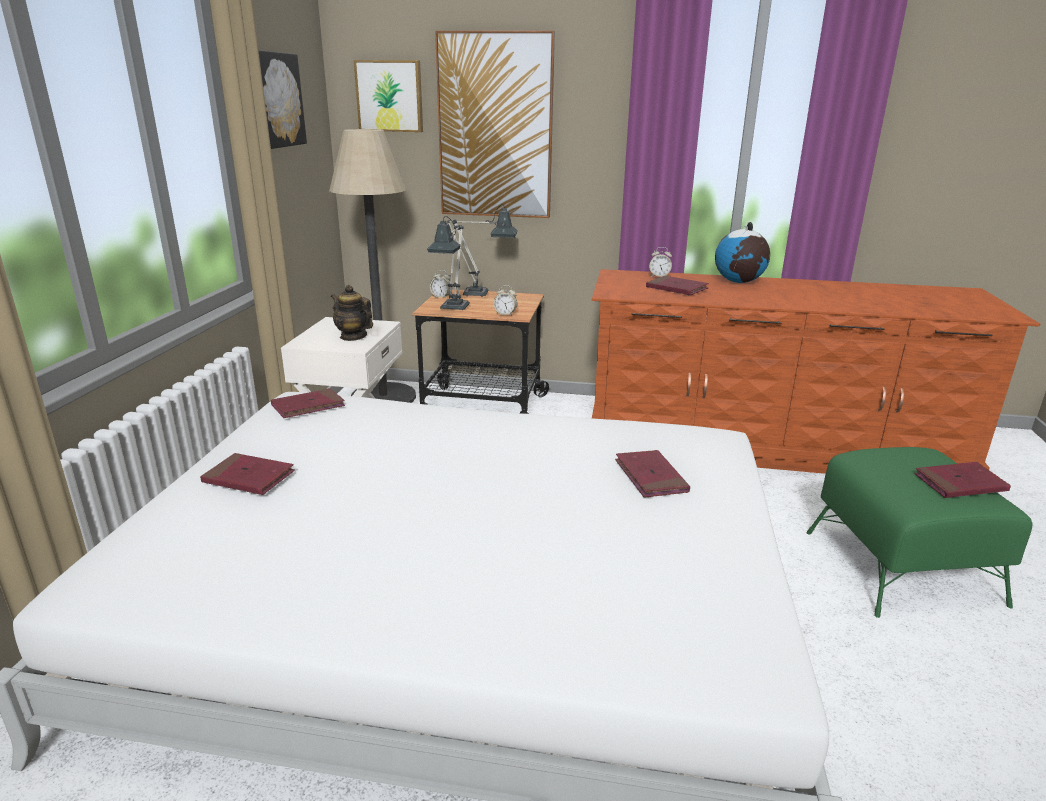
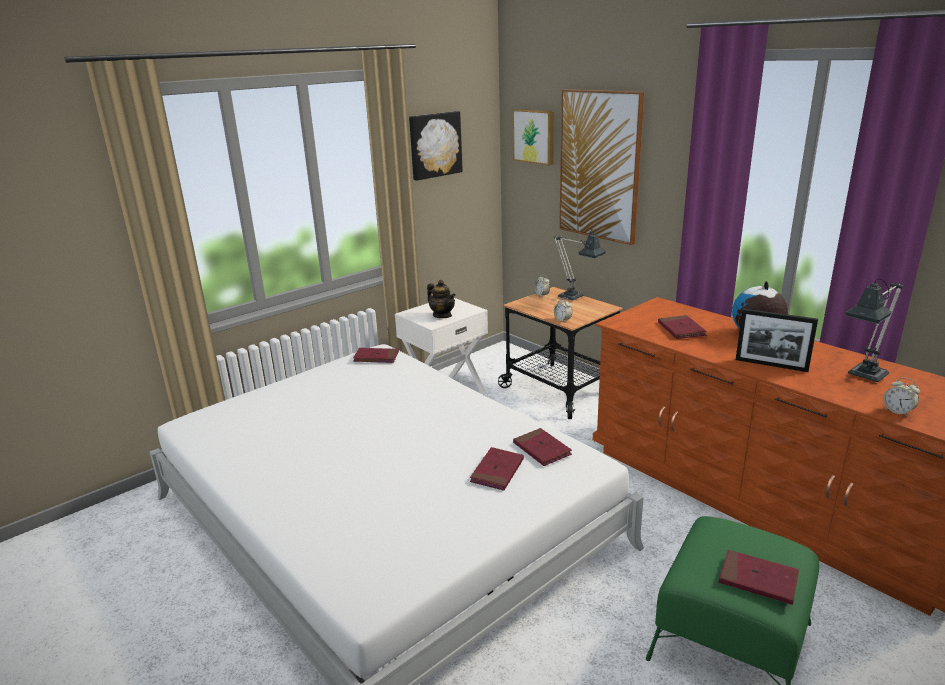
camera: 40 degrees right, 0 degrees up
red book [200,453,295,495] -> red book moved to [513,428,572,466]
floor lamp [329,129,416,403] -> none
teapot [331,285,373,341] -> teapot turned 150 degrees clockwise [427,280,456,318]
table lamp [427,216,470,310] -> table lamp moved to [846,279,903,382]
alarm clock [649,247,672,277] -> alarm clock moved to [883,377,920,417]
none -> picture frame [736,308,818,372]

